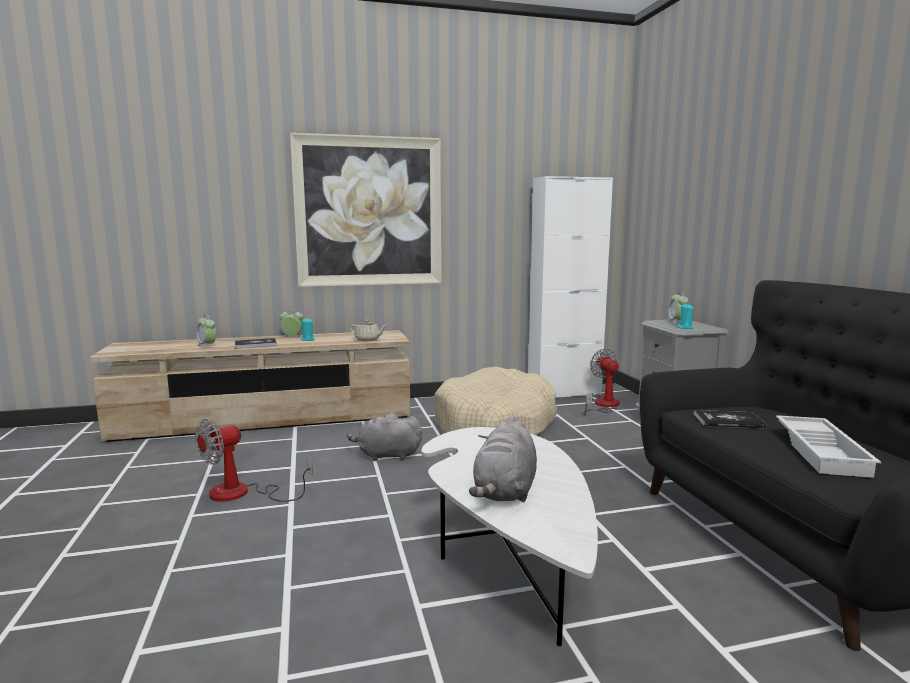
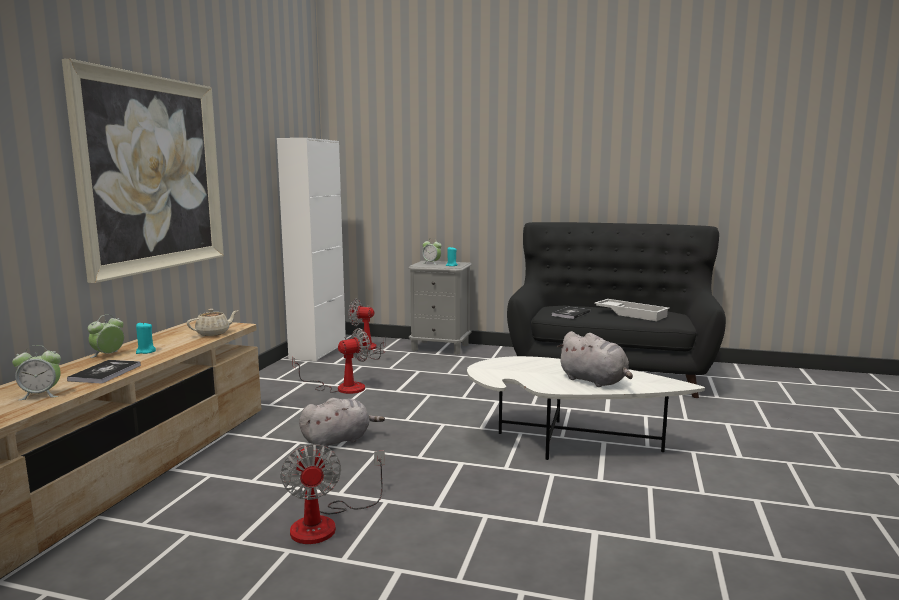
camera: 60 degrees left, 0 degrees up
grey plush toy [347,413,422,461] -> grey plush toy turned 150 degrees counterclockwise [299,398,385,449]
beige dog bed [434,367,557,436] -> fan [292,328,371,394]

